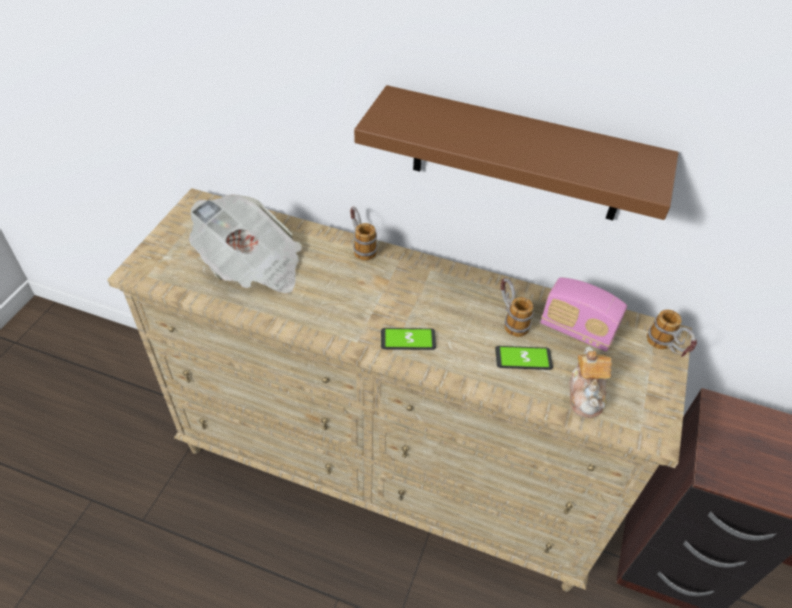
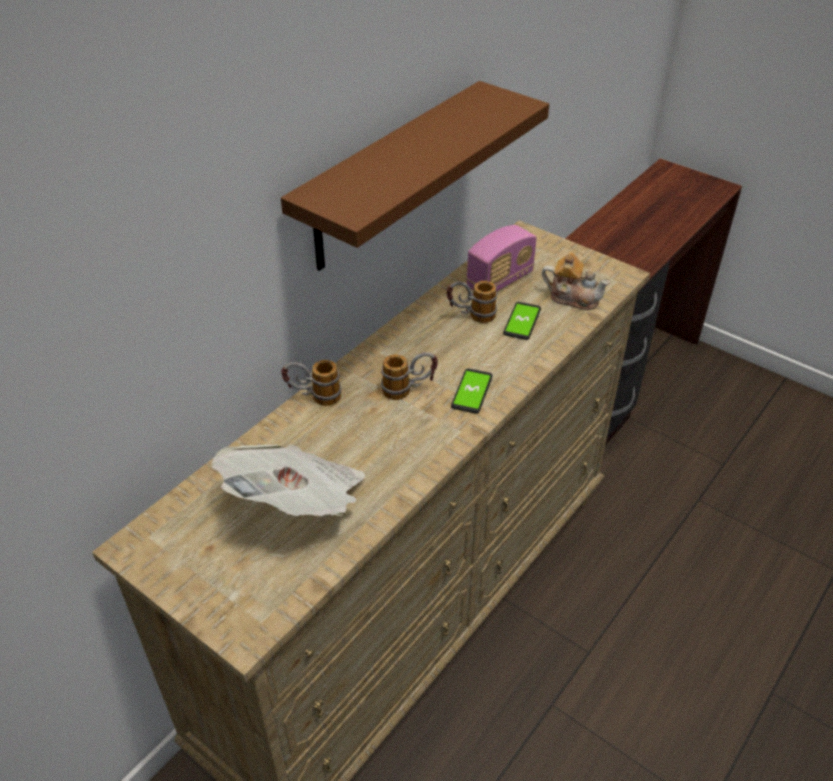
camera: 70 degrees left, 5 degrees down
mug [647,310,697,357] -> mug moved to [381,352,438,400]

